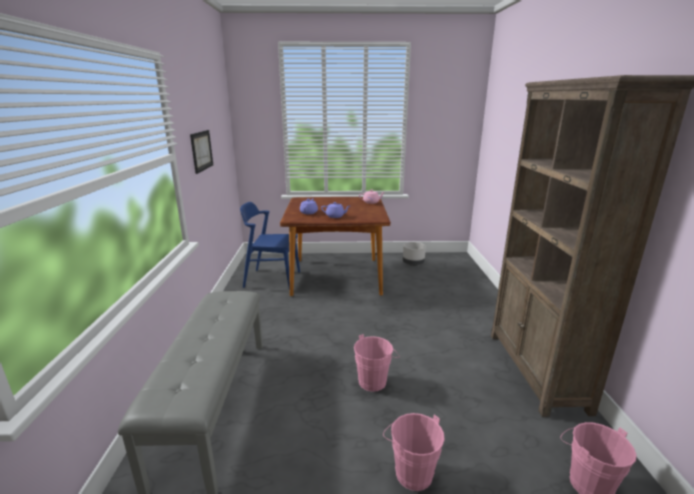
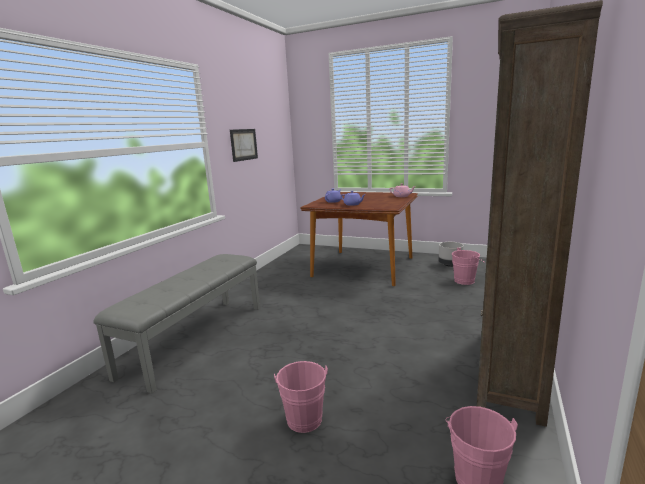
camera: 25 degrees right, 5 degrees down
blue chair [240,202,300,290] -> none
pink bucket [354,334,400,392] -> pink bucket moved to [452,248,485,285]

